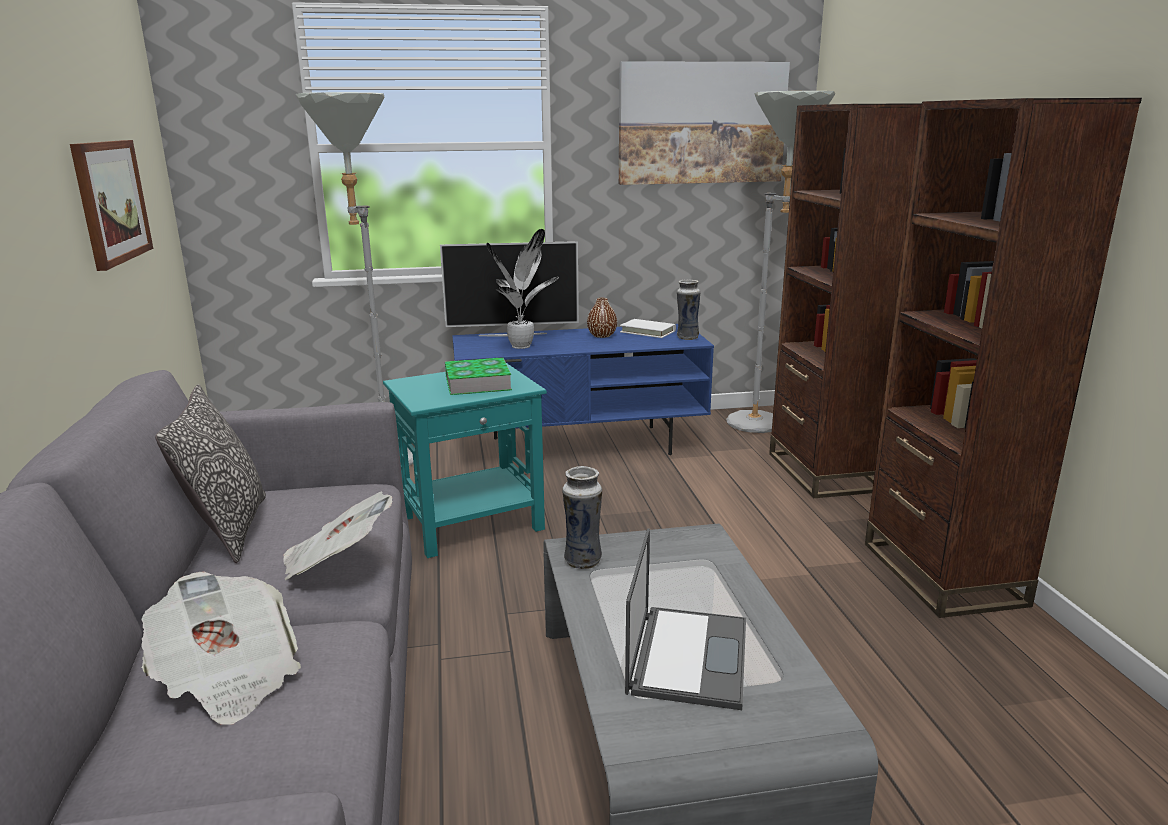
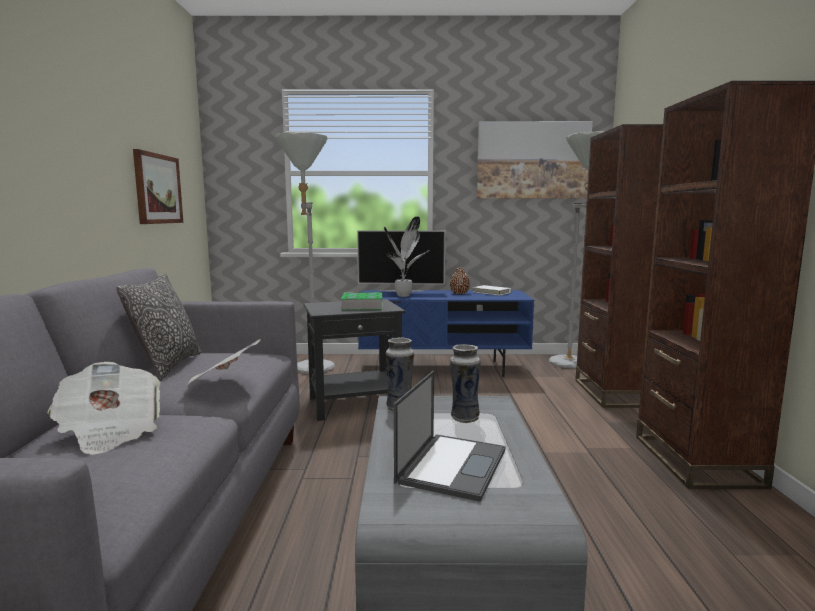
camera: 10 degrees right, 10 degrees down
turquoise side table [383,363,547,558] -> black side table [304,299,406,421]
vase [677,280,700,340] -> vase moved to [450,344,481,423]

